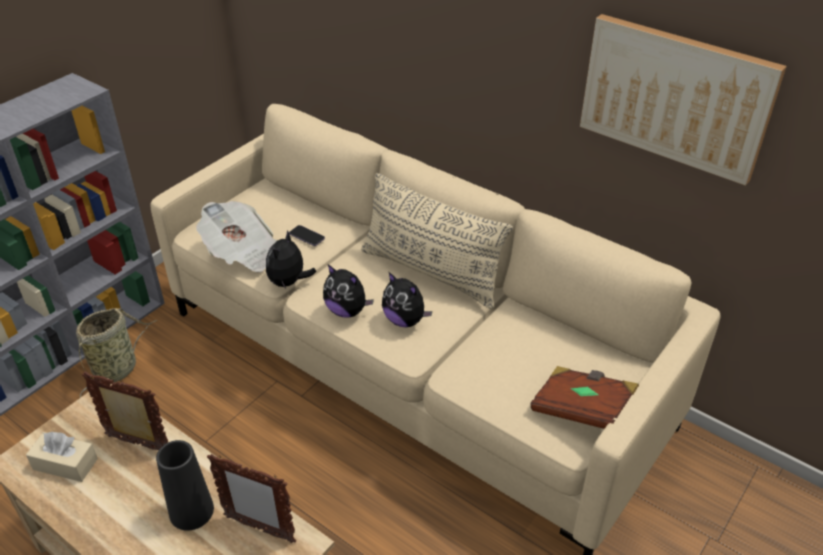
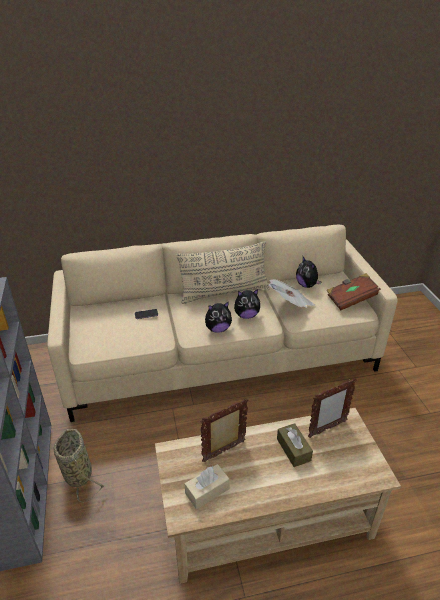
camera: 50 degrees left, 5 degrees down
black vase [156,440,214,531] -> brown tissue box [277,423,313,467]
newspaper [196,201,277,272] -> newspaper moved to [268,279,315,308]
plush toy [266,230,317,289] -> plush toy moved to [296,257,322,288]
picture [580,14,787,186] -> none

